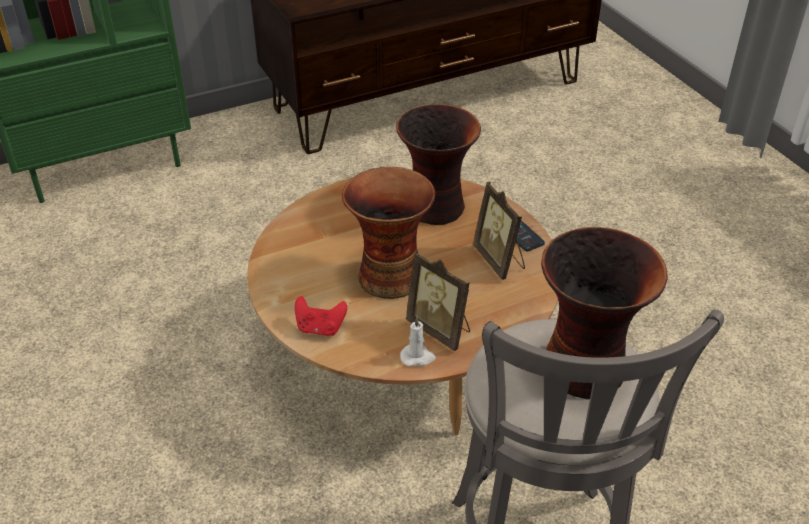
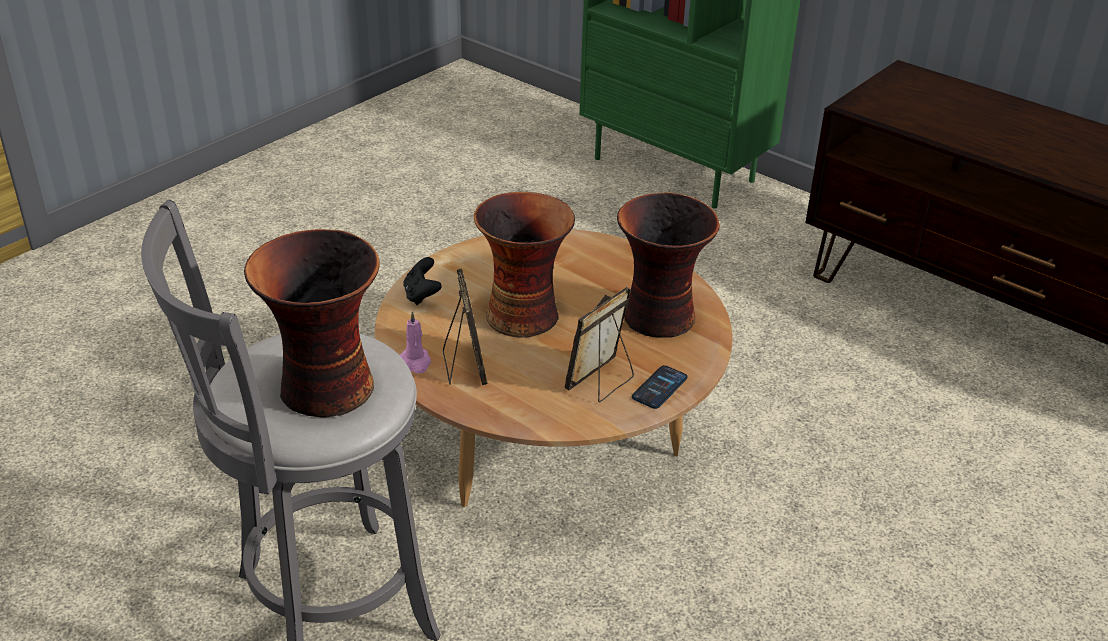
camera: 65 degrees right, 5 degrees down
red game controller [295,296,347,336] -> black game controller [403,257,442,305]
white candle [400,317,436,367] -> pink candle [400,311,431,373]
picture frame [406,251,470,351] -> picture frame turned 150 degrees clockwise [443,269,488,385]

